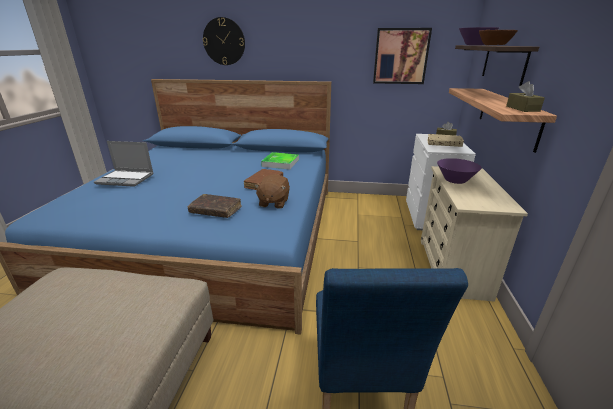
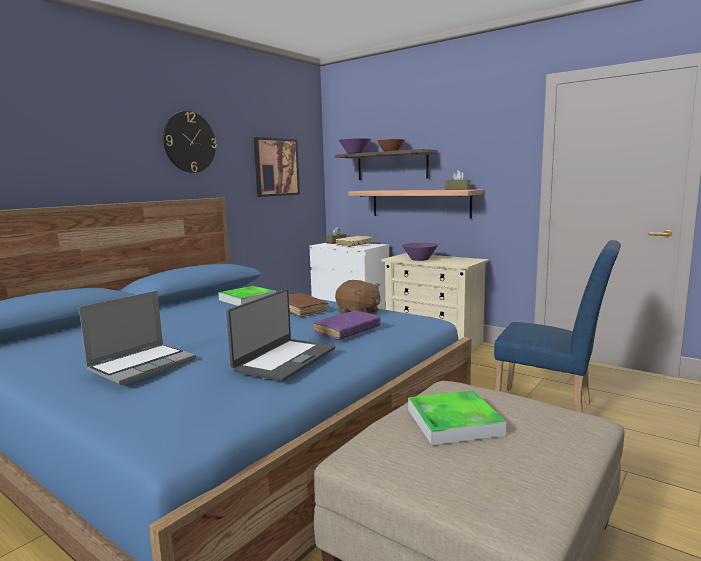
camera: 60 degrees left, 15 degrees down
brown book [188,194,242,218] -> purple book [314,311,380,340]
wall clock [203,17,245,65] -> wall clock moved to [163,111,217,173]
none -> laptop [226,289,335,381]
none -> tray [408,390,506,445]

